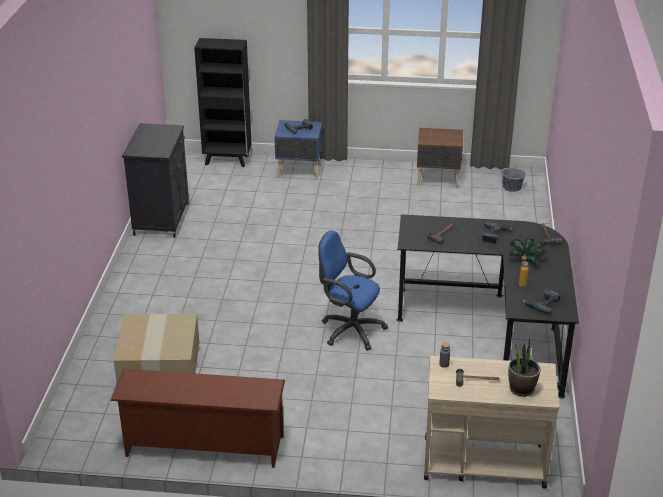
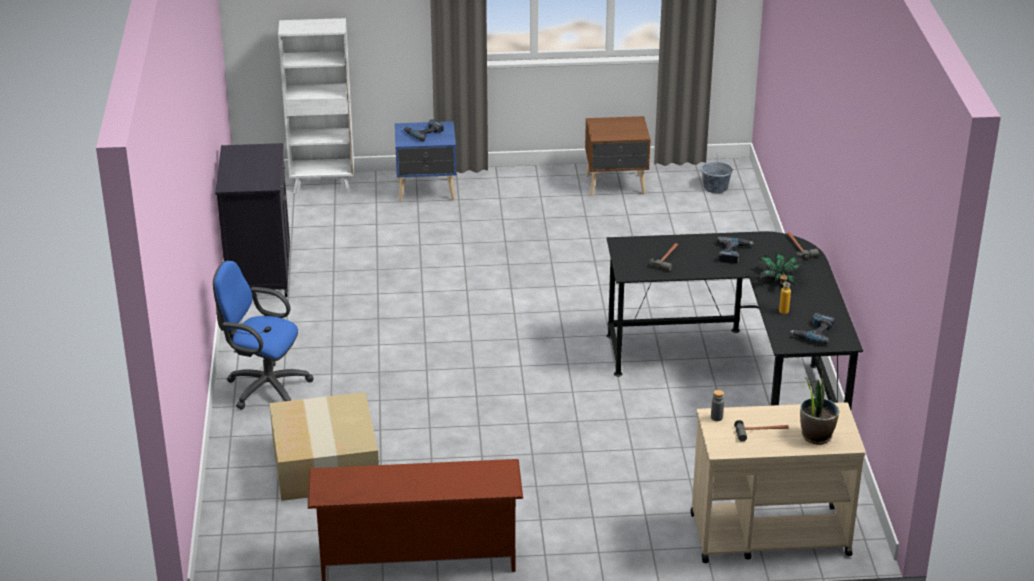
camera: 10 degrees left, 0 degrees up
black bookcase [194,38,251,167] -> white bookcase [278,18,354,194]
blue office chair [318,230,388,351] -> blue office chair moved to [213,260,314,410]

